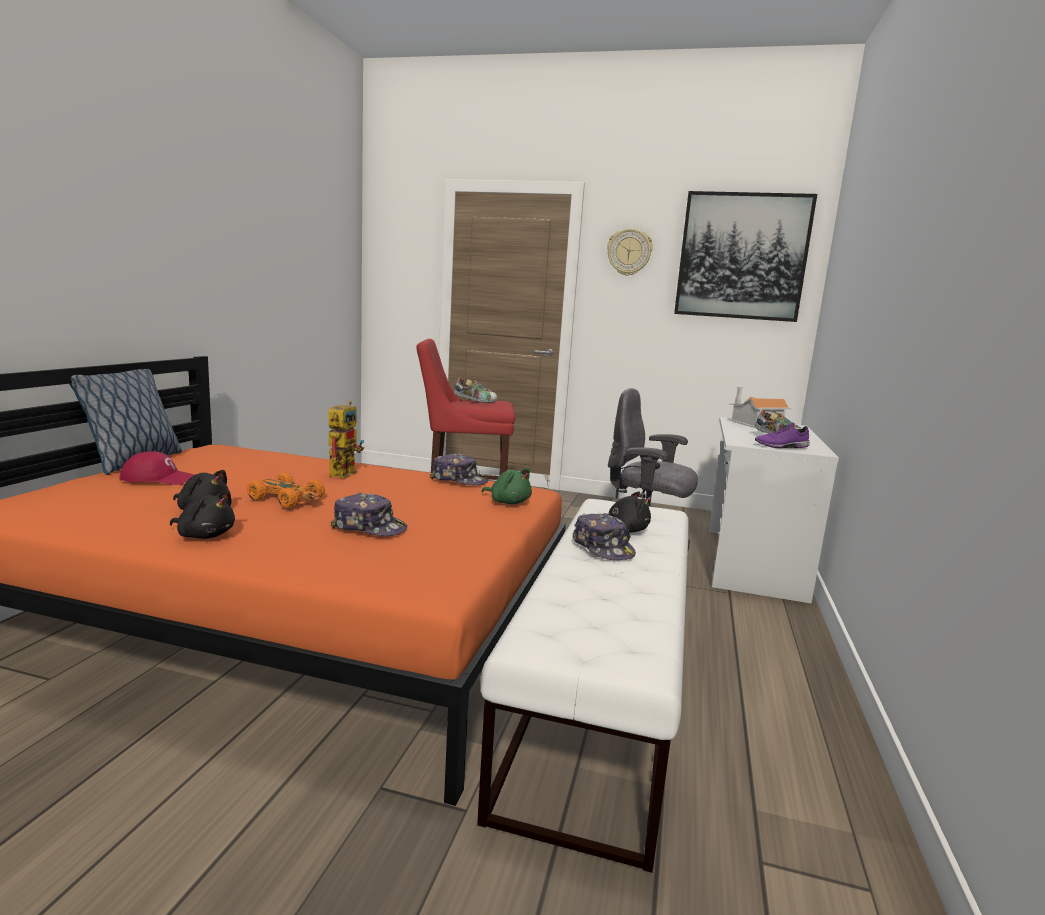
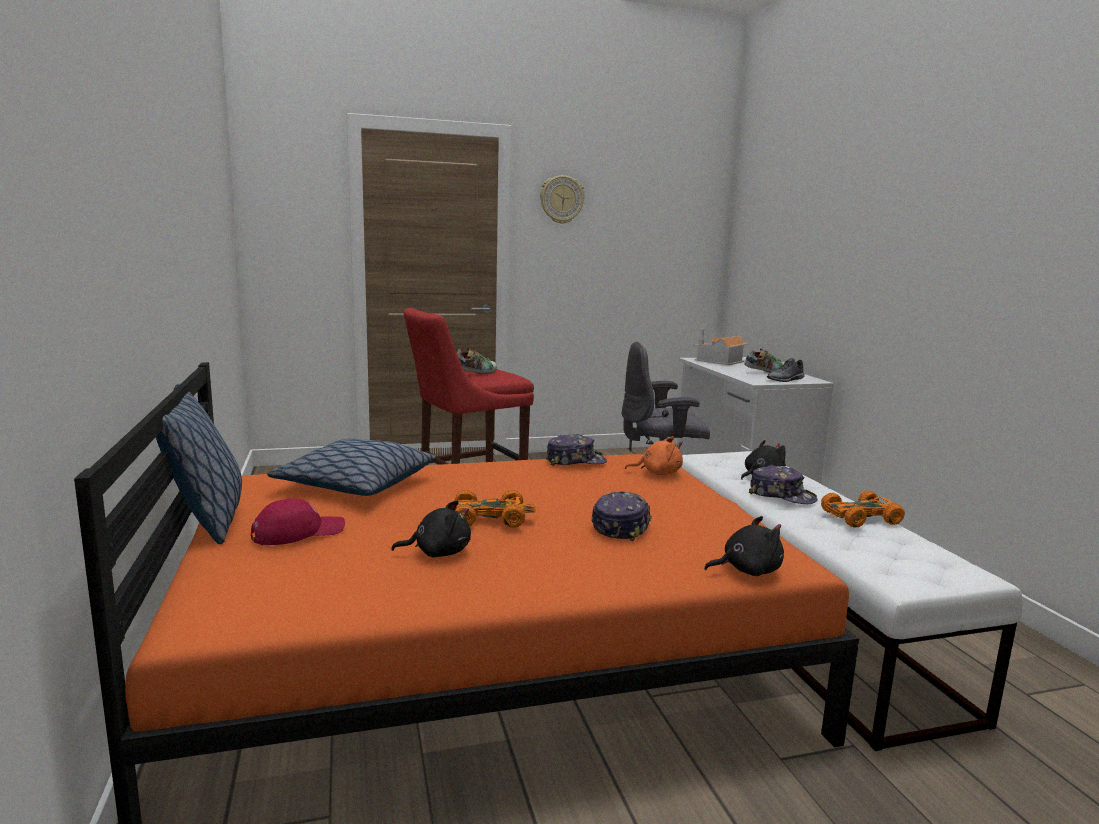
camera: 30 degrees left, 0 degrees up
black plush toy [170,491,235,539] -> black plush toy moved to [704,516,784,576]
toy robot [328,401,364,478] -> none
cap [330,493,407,536] -> cap turned 60 degrees counterclockwise [591,491,652,541]
green plush toy [481,468,532,504] -> orange plush toy [625,436,683,475]
picture [674,191,817,322] -> none
purple shoe [755,422,810,448] -> grey shoe [767,358,804,382]
none -> pillow [267,439,435,496]
none -> orange toy car [821,491,905,528]

